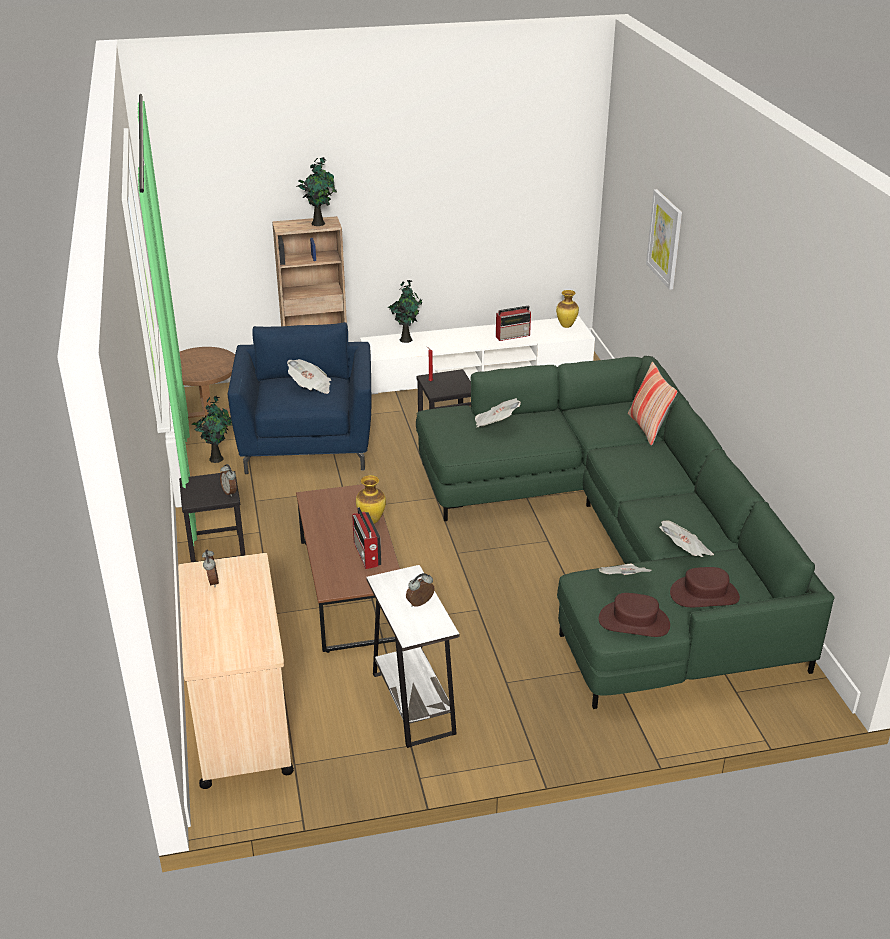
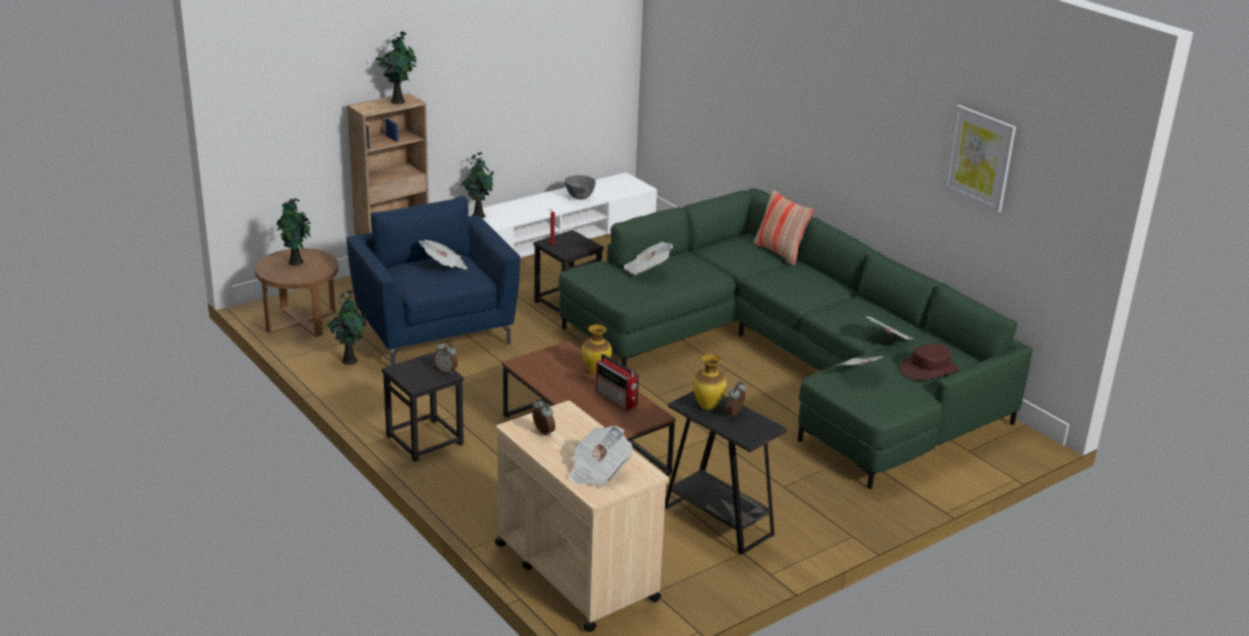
camera: 25 degrees left, 5 degrees down
white side table [366,565,459,748] -> black side table [665,391,787,555]
radio [496,306,531,341] -> grey bowl [565,175,596,200]
vase [556,290,579,328] -> vase moved to [693,354,726,410]
brown hat [599,593,670,637] -> none
picture [646,189,682,290] -> picture moved to [943,105,1016,213]
none -> potted plant [276,198,311,266]
none -> newspaper [568,426,632,487]

